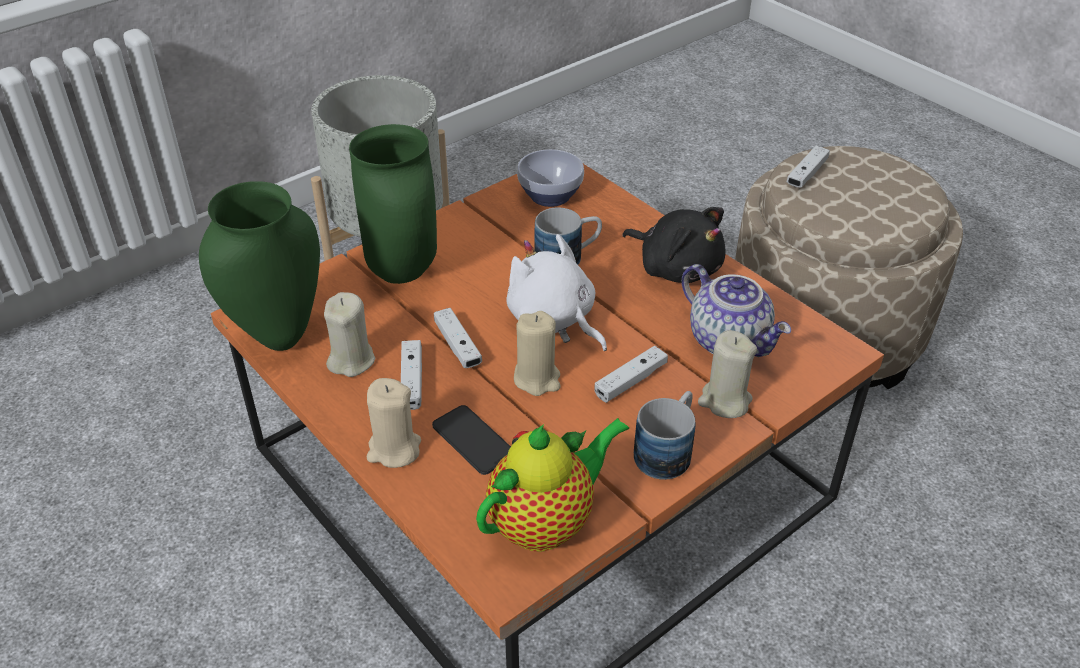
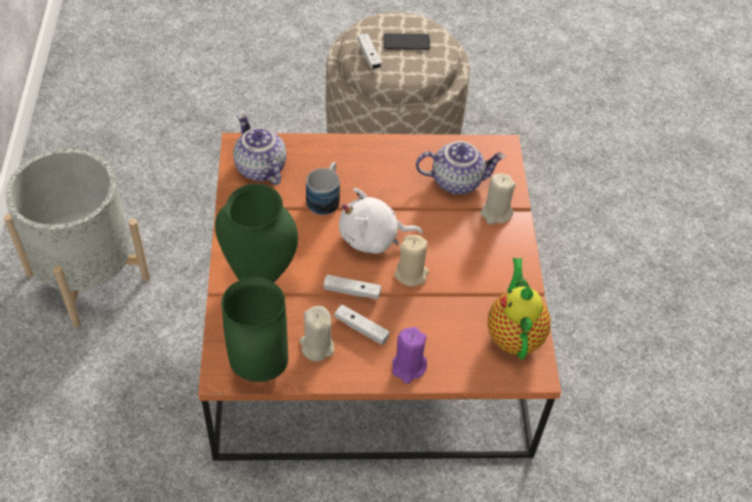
camera: 55 degrees left, 10 degrees up
beige candle [367,378,421,468] -> purple candle [392,327,427,384]
phone [432,405,511,475] -> phone moved to [384,33,430,50]
bowl [517,149,584,207] -> teapot [233,114,286,185]
white game controller [595,346,668,403] -> none
black plush toy [622,207,725,283] -> none
mug [634,391,695,480] -> none

